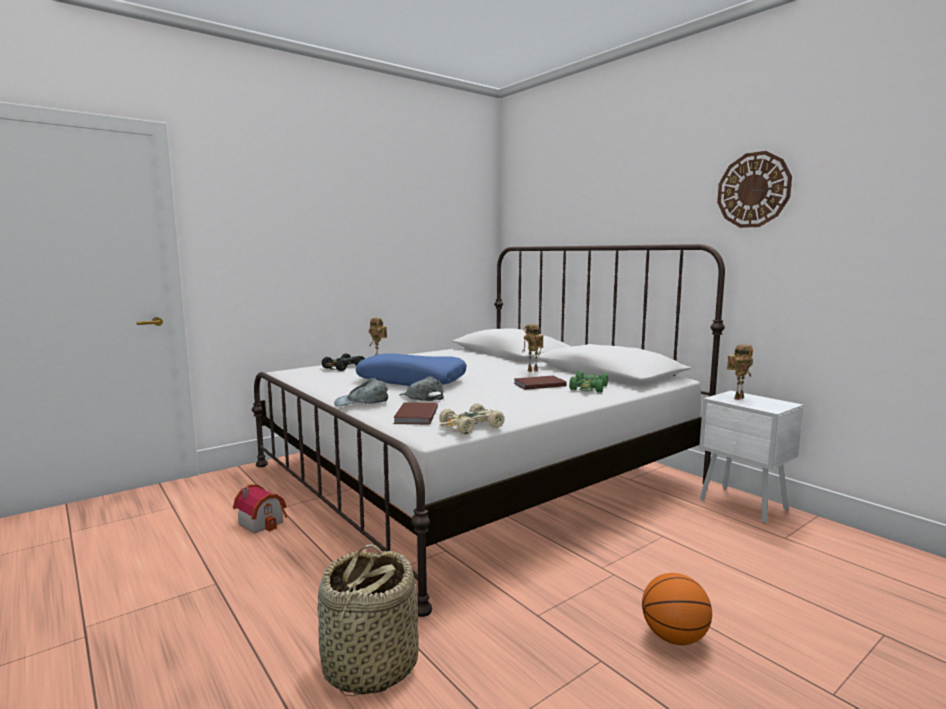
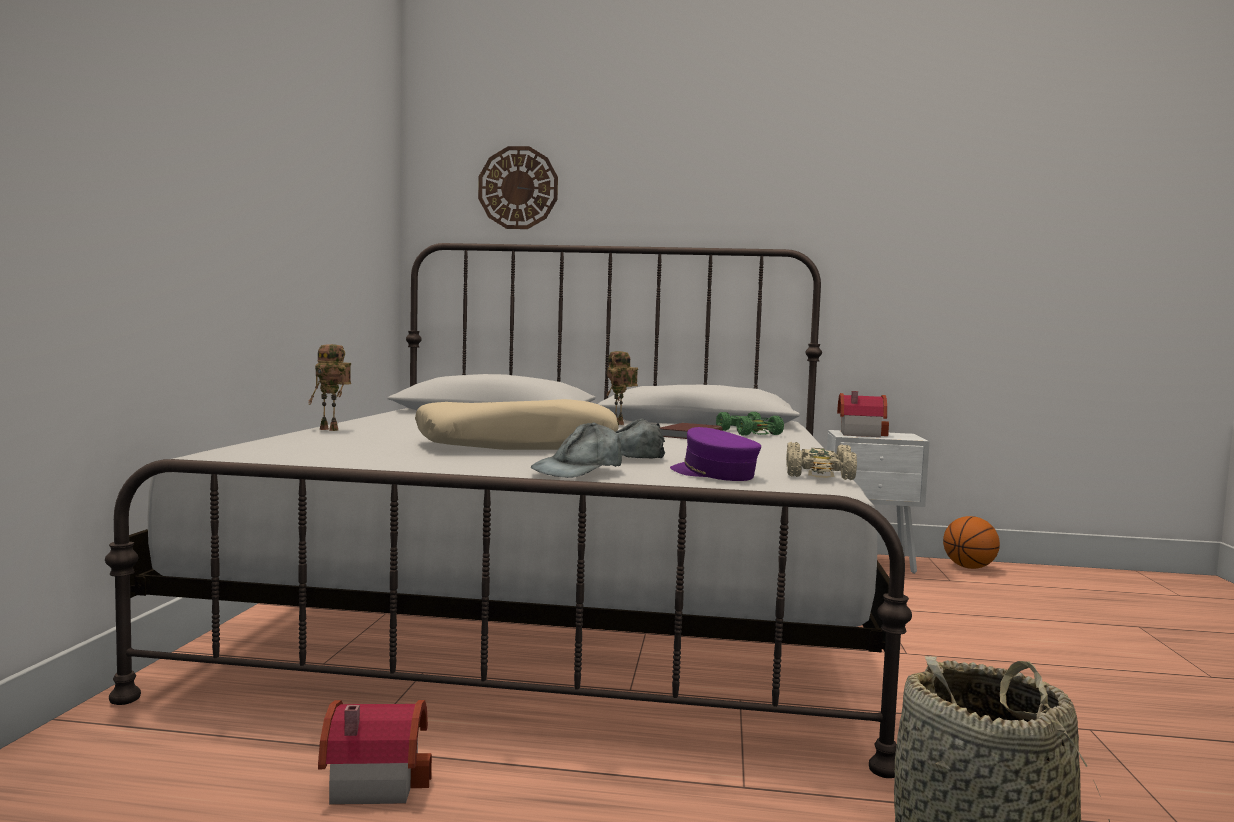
camera: 45 degrees left, 5 degrees down
black toy car [322,354,365,371] -> none
blue pillow [356,353,467,386] -> beige pillow [415,399,619,450]
brown book [393,402,438,425] -> purple cap [670,427,761,481]
basketball [642,573,712,645] -> basketball moved to [943,516,1000,569]
wall clock [717,151,792,228] -> wall clock moved to [478,146,558,229]
toy robot [727,345,753,400] -> toy house [837,391,889,437]

